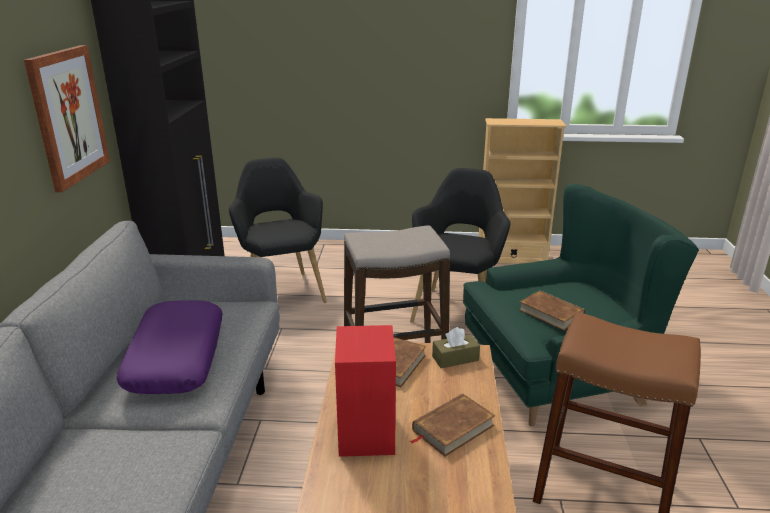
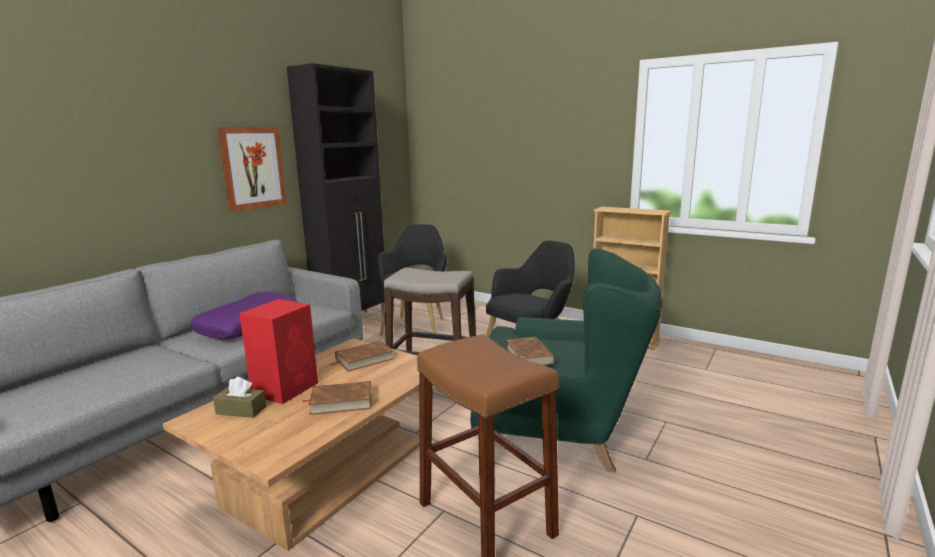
camera: 30 degrees right, 10 degrees down
brown tissue box [432,327,480,368] -> brown tissue box moved to [213,377,266,418]

